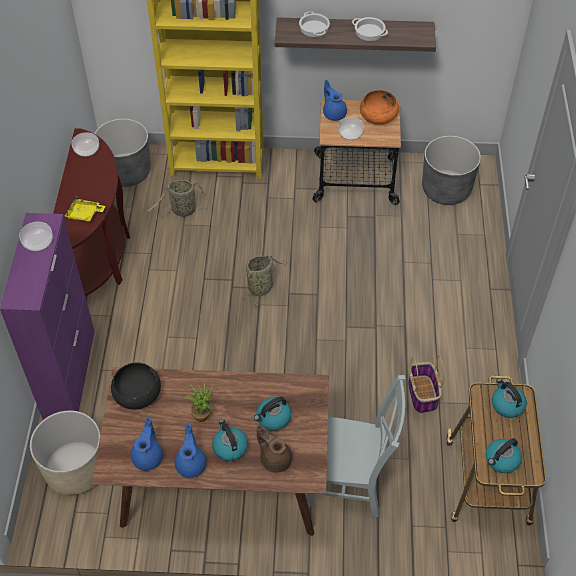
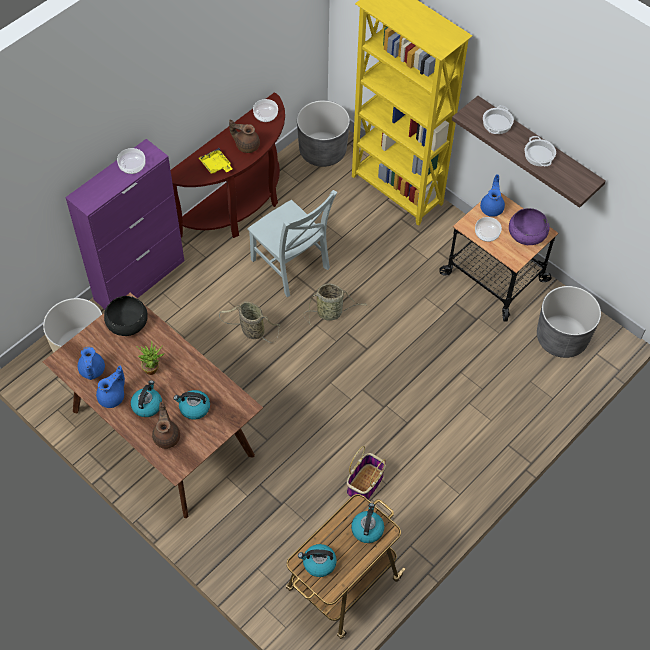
camera: 40 degrees right, 5 degrees up
blue teapot [131,417,163,471] -> blue teapot turned 120 degrees clockwise [78,347,105,380]
basket [146,180,209,218] -> basket moved to [219,301,280,343]
grey chair [306,375,406,517] -> grey chair moved to [247,190,337,297]
orange bowl [360,90,399,125] -> purple bowl [509,208,550,245]
none -> brown teapot [229,120,260,153]

